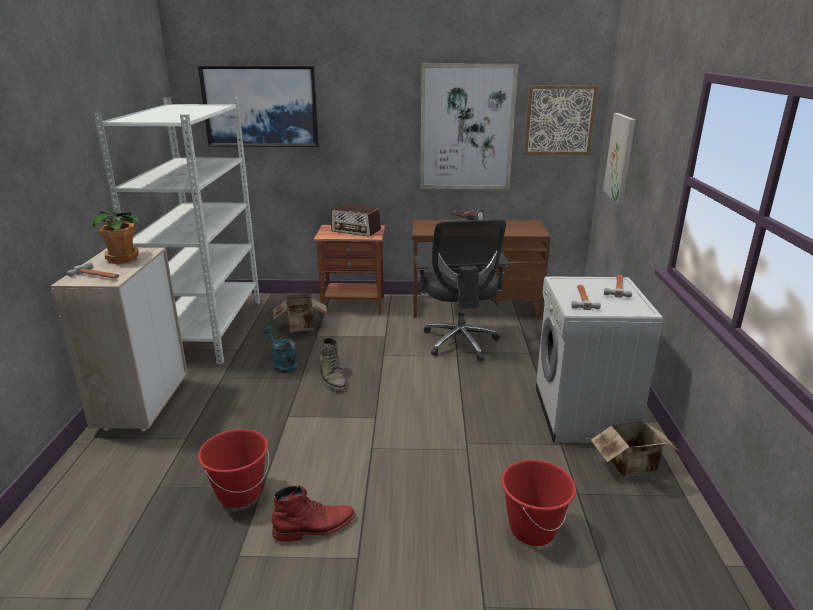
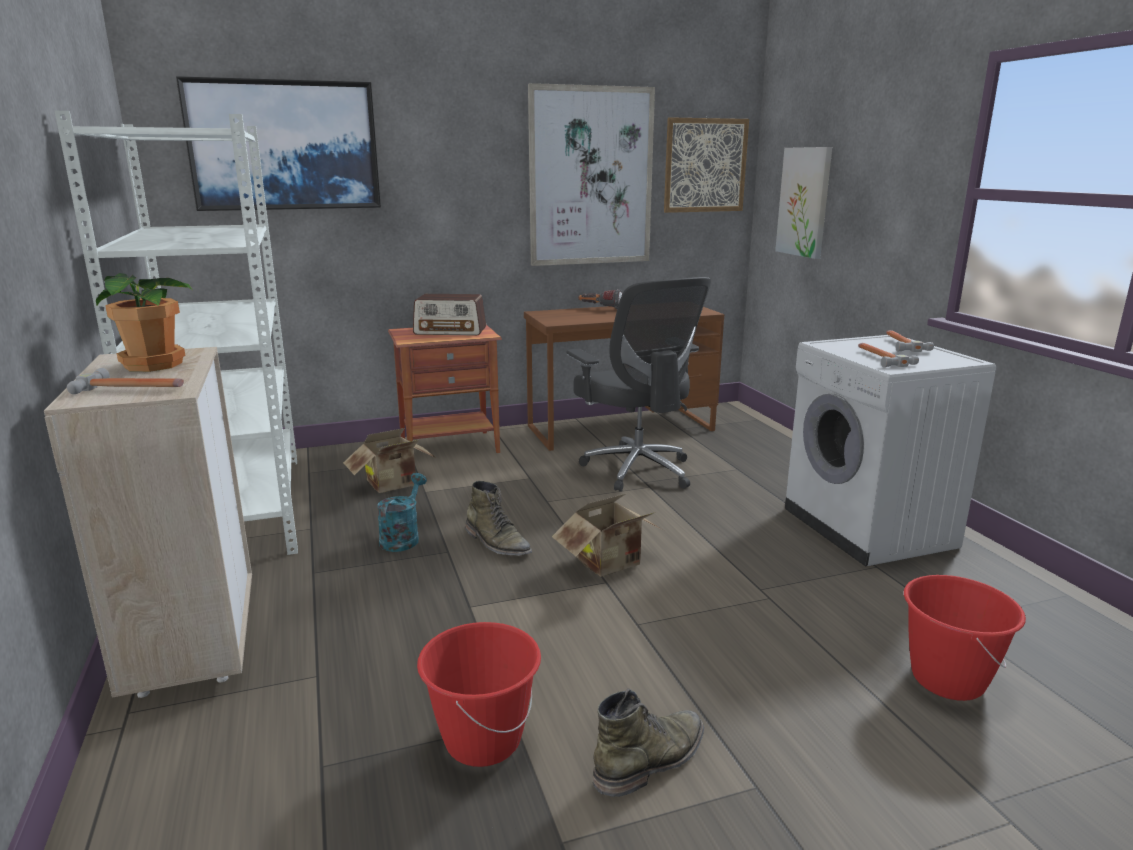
camera: 20 degrees left, 5 degrees down
turquoise watering can [263,326,298,373] -> turquoise watering can turned 75 degrees clockwise [377,473,427,552]
red boot [272,485,356,542] -> green boot [593,689,704,797]
cardboard box [591,420,680,478] -> cardboard box moved to [552,494,664,577]

